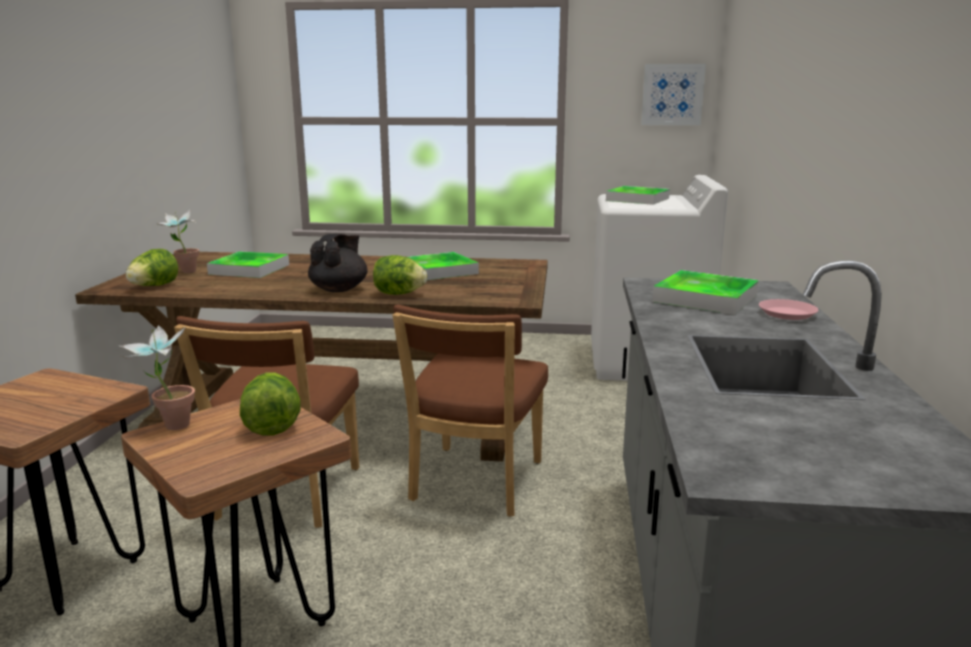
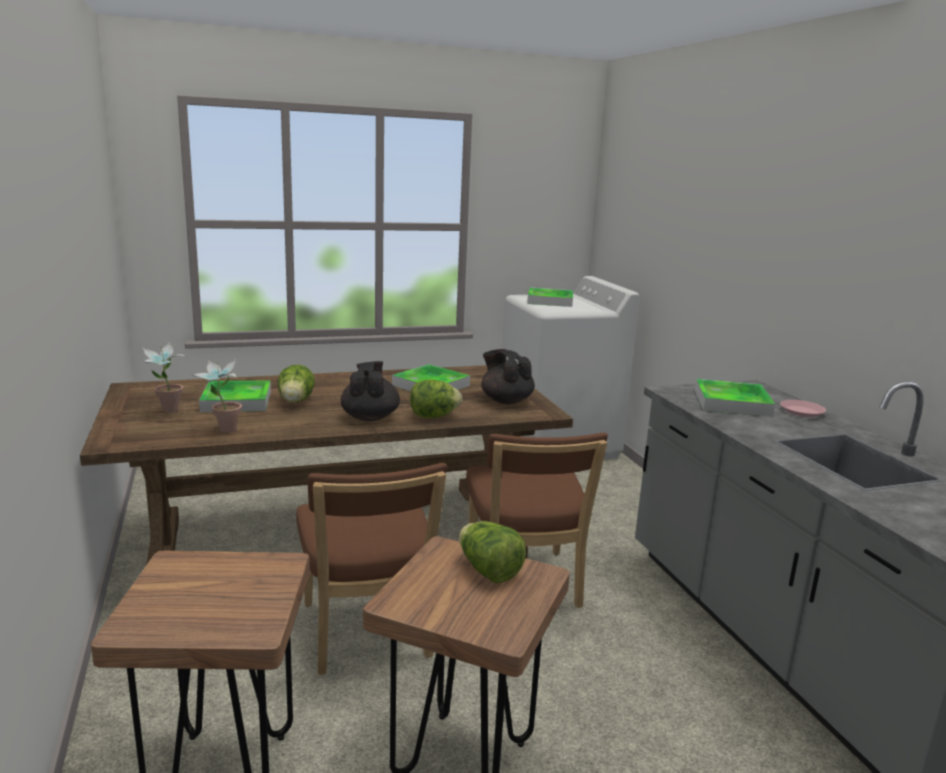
camera: 25 degrees left, 0 degrees up
potted plant [118,325,195,430] -> potted plant moved to [193,359,242,433]
lettuce [126,249,178,286] -> lettuce moved to [278,365,315,403]
picture [641,64,706,125] -> none
none -> black teapot [481,349,535,404]

